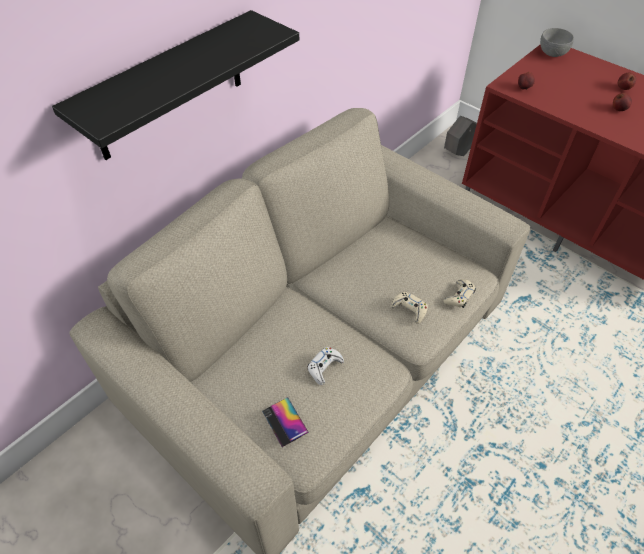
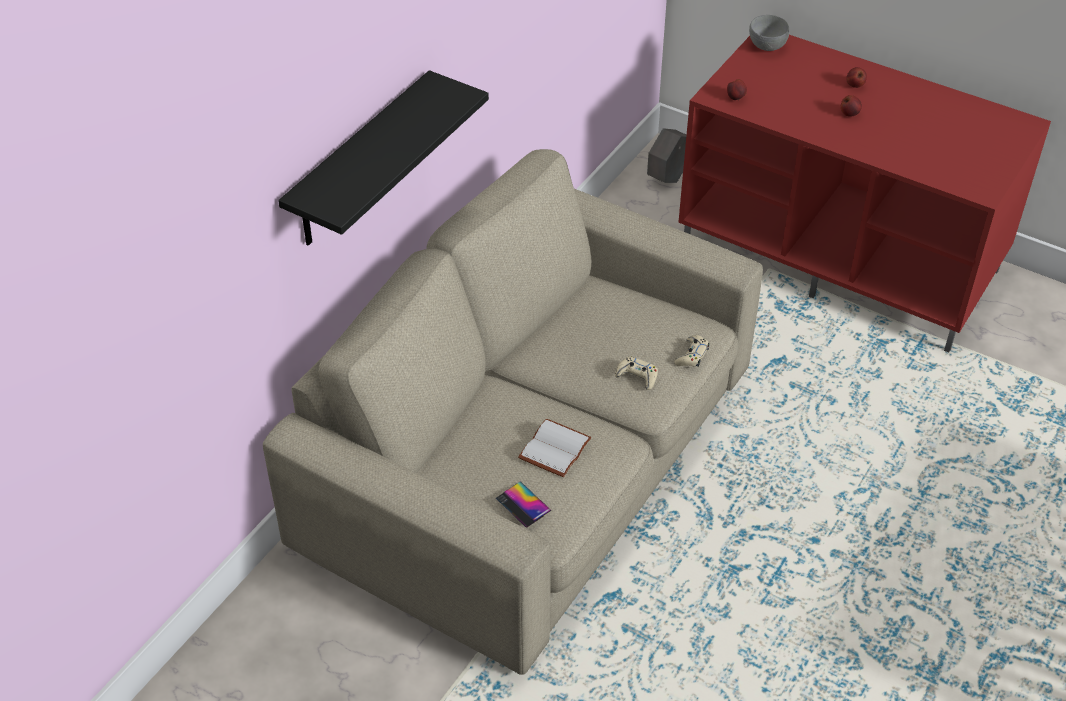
camera: 10 degrees left, 5 degrees down
white game controller [307,347,344,385] -> white book [518,419,592,477]

